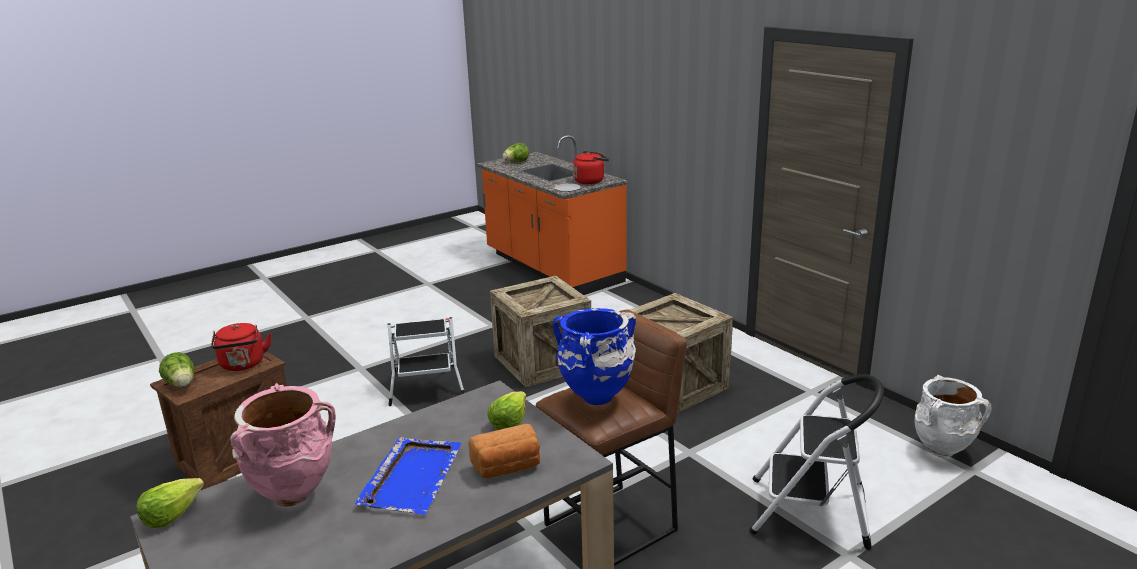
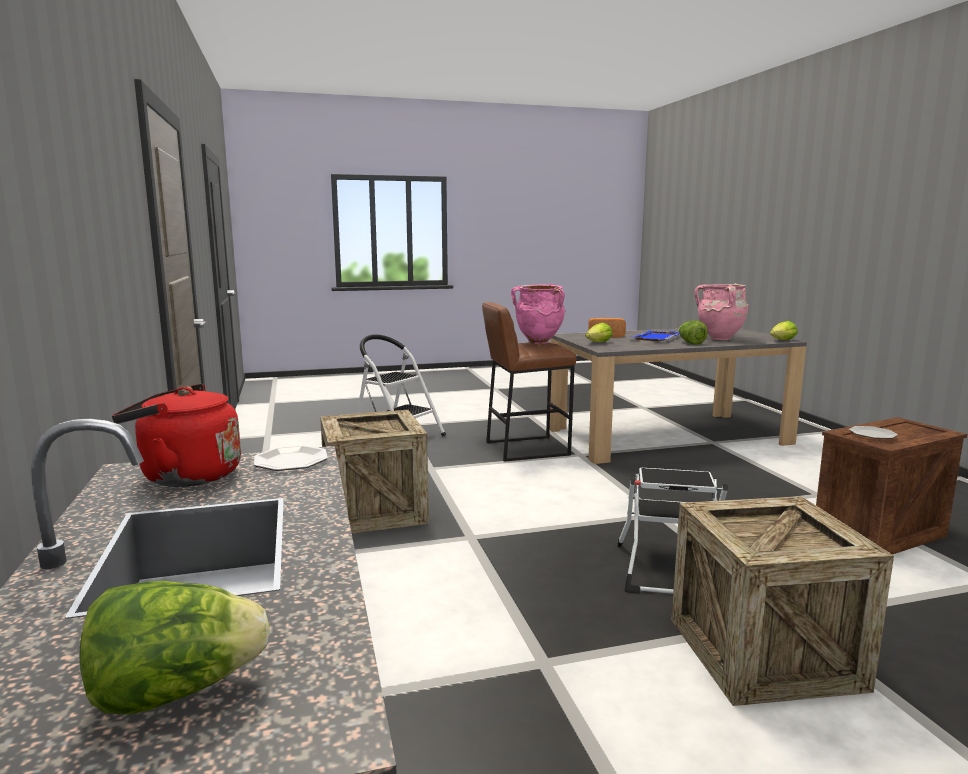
camera: 160 degrees left, 10 degrees down
lettuce [159,352,195,387] -> lettuce moved to [678,320,708,345]
red kettle [211,323,271,371] -> plate [849,426,898,439]
crate [490,276,591,388] -> crate moved to [671,496,894,706]
blue vase [553,308,636,405] -> pink vase [511,284,565,344]
white vase [915,375,992,458] -> none

